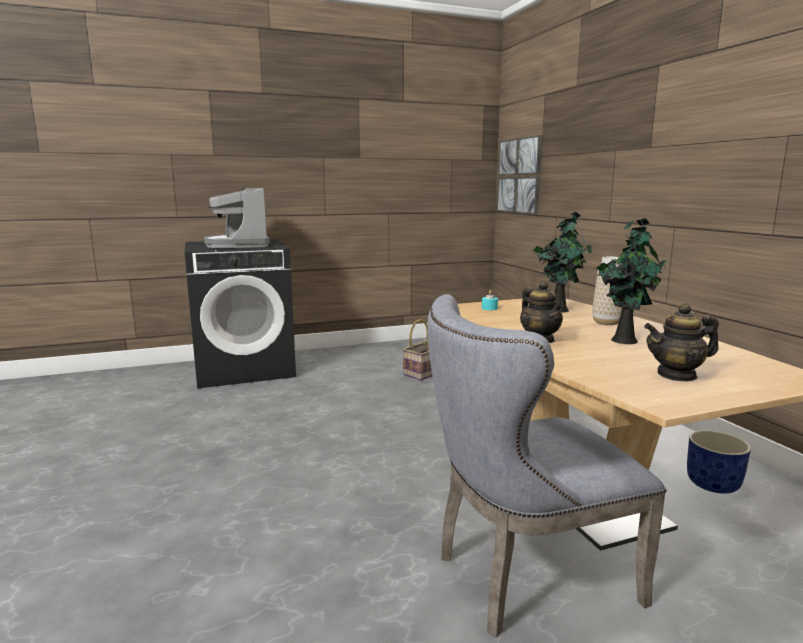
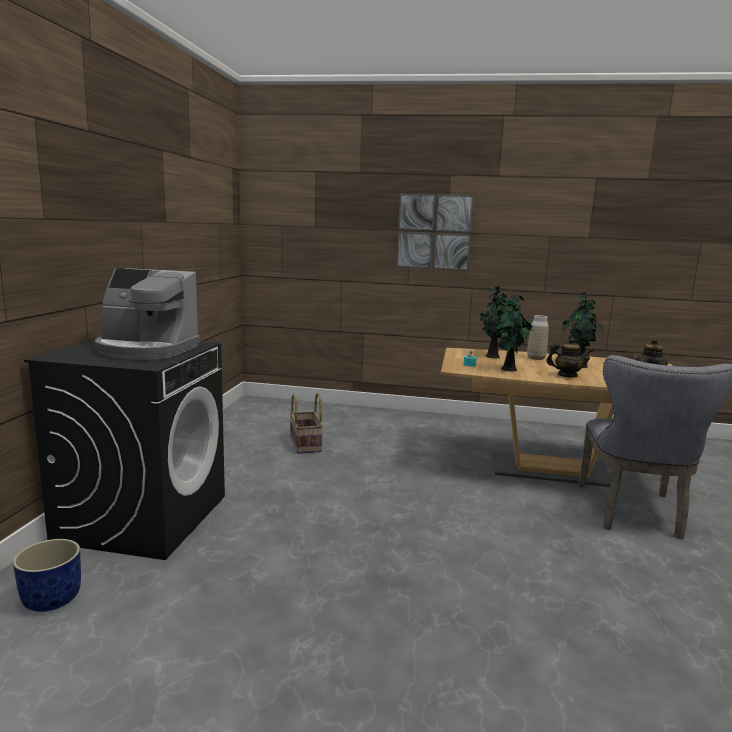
camera: 60 degrees left, 0 degrees up
picture [497,135,542,215] -> picture moved to [396,193,474,271]
blue planter [687,430,751,494] -> blue planter moved to [13,539,81,612]
none -> potted plant [495,294,534,371]

